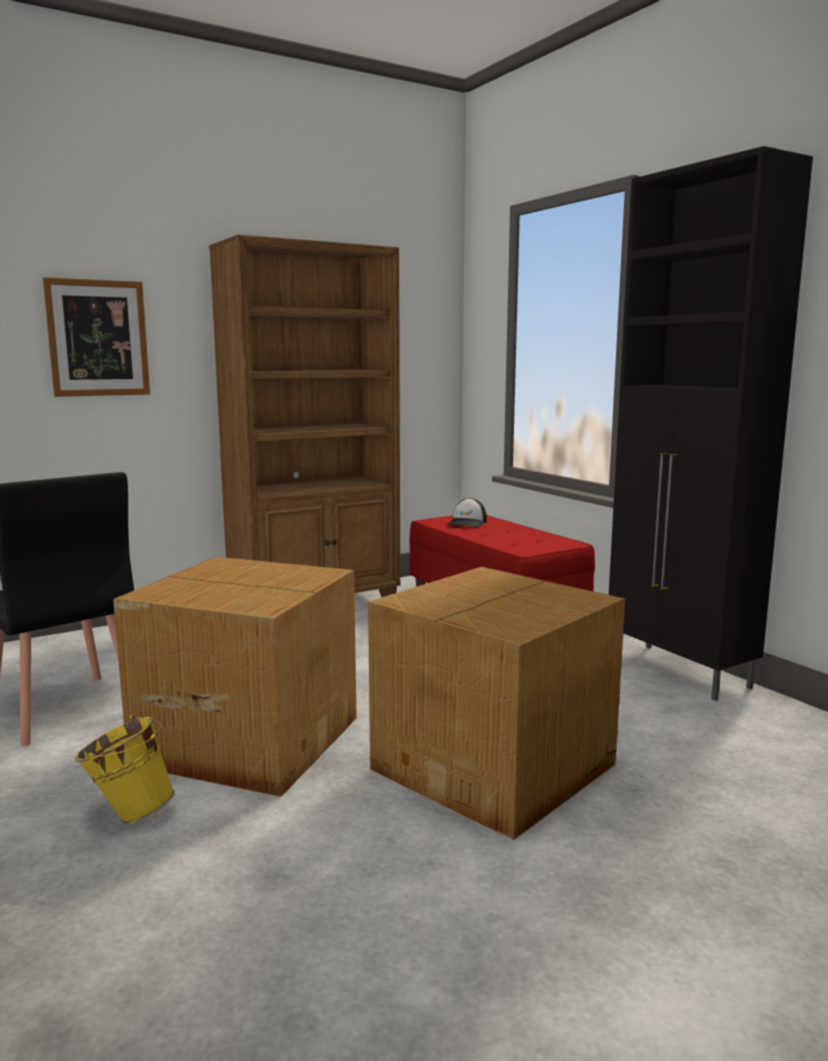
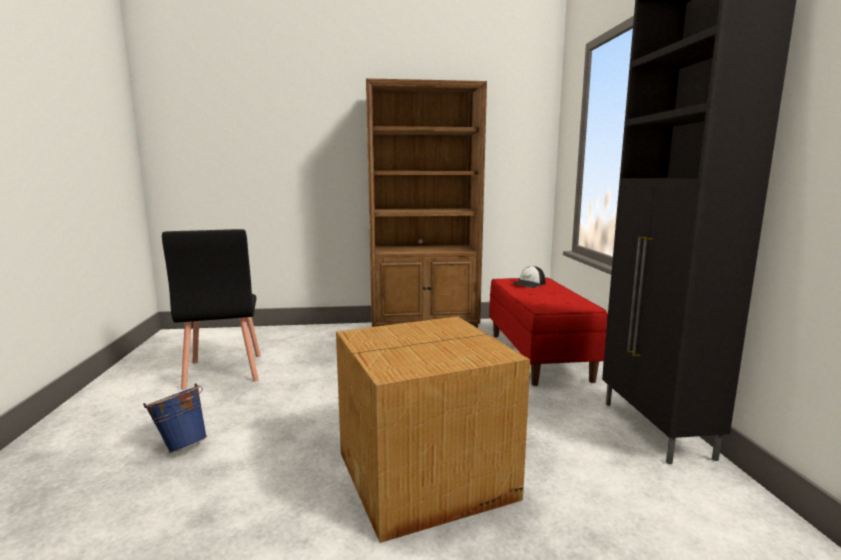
camera: 25 degrees right, 0 degrees up
picture [43,277,150,397] -> none
yellow bucket [75,715,175,823] -> blue bucket [143,383,207,453]
cardboard box [113,557,357,797] -> none

